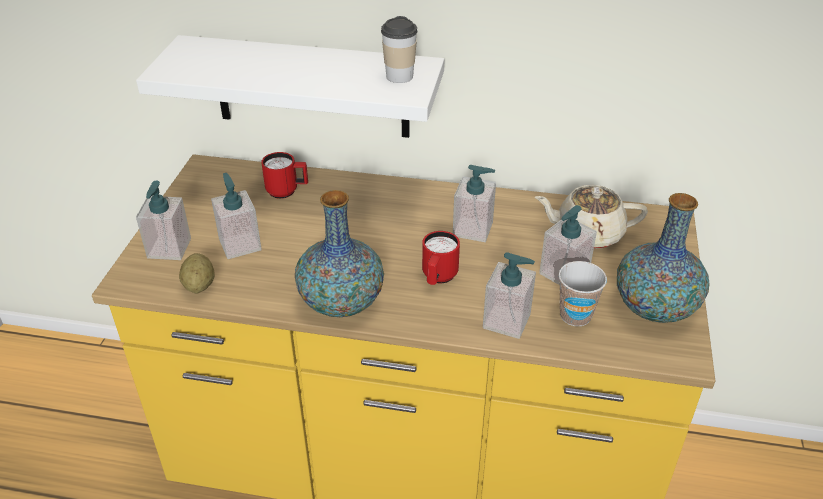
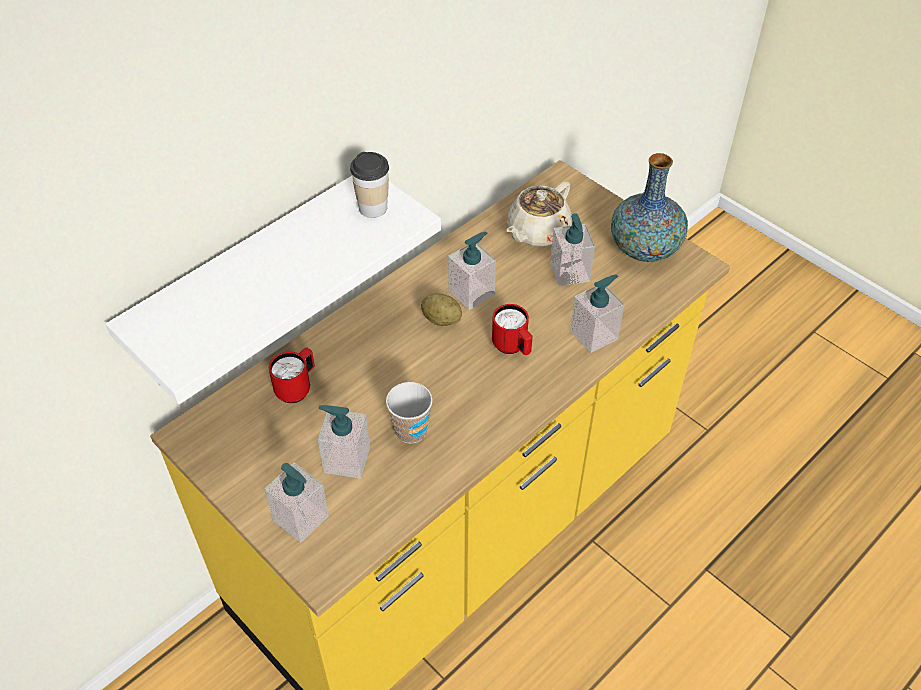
camera: 55 degrees left, 10 degrees up
potato [179,253,215,294] -> potato moved to [421,294,462,326]
vase [295,190,384,317] -> none
cup [559,261,607,326] -> cup moved to [386,382,432,444]

